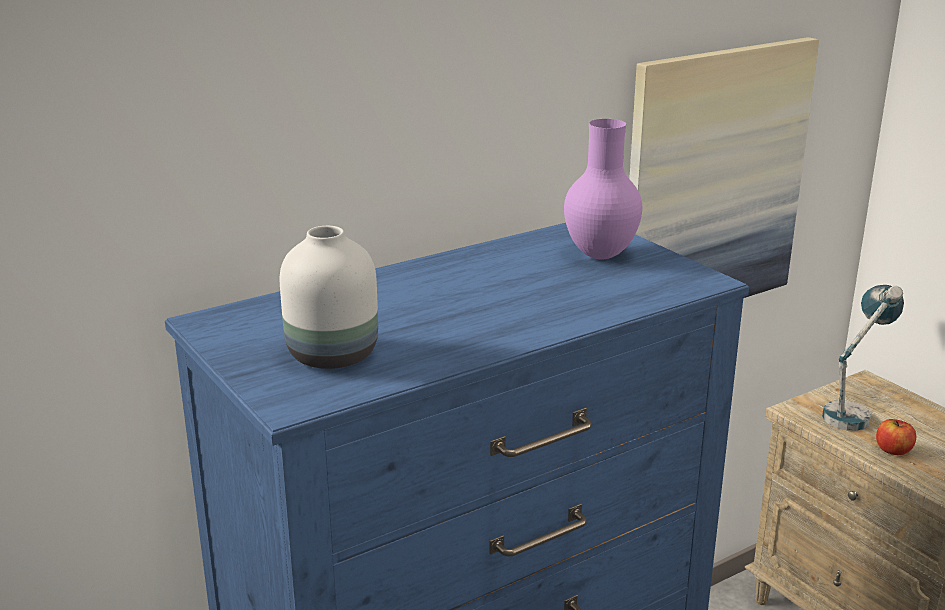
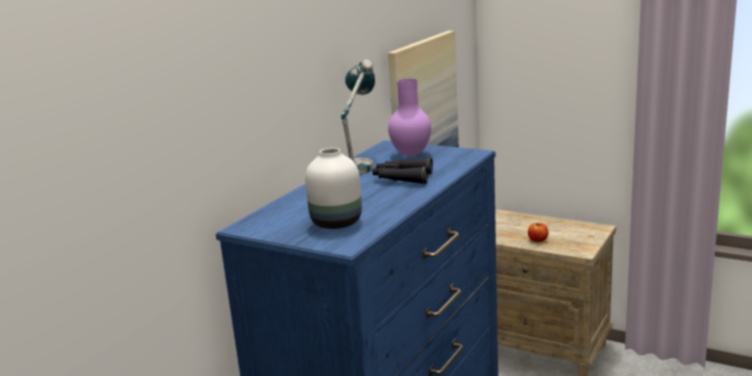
camera: 25 degrees left, 5 degrees down
table lamp [822,285,904,431] -> table lamp moved to [341,59,375,174]
none -> black binoculars [373,157,433,184]

